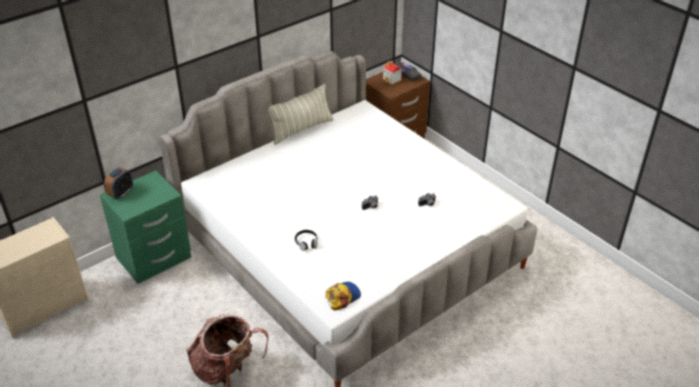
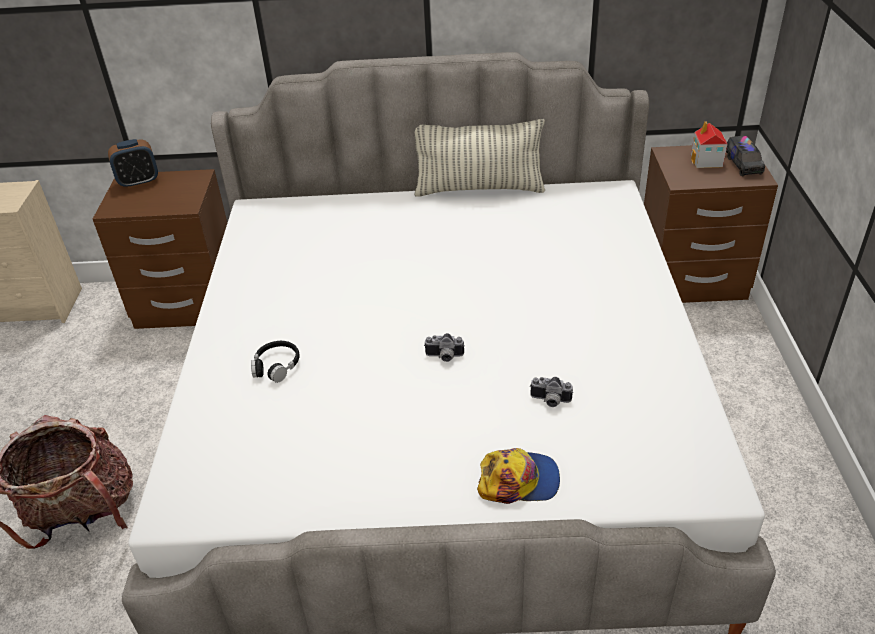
camera: 40 degrees right, 0 degrees up
green nightstand [100,170,191,284] -> brown nightstand [93,169,227,329]
cap [325,282,361,310] -> cap moved to [477,448,560,504]

